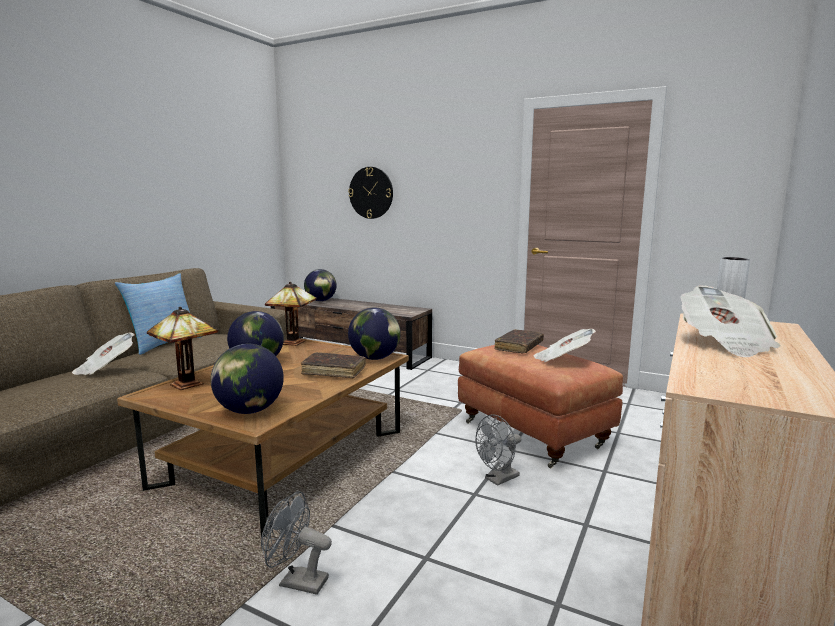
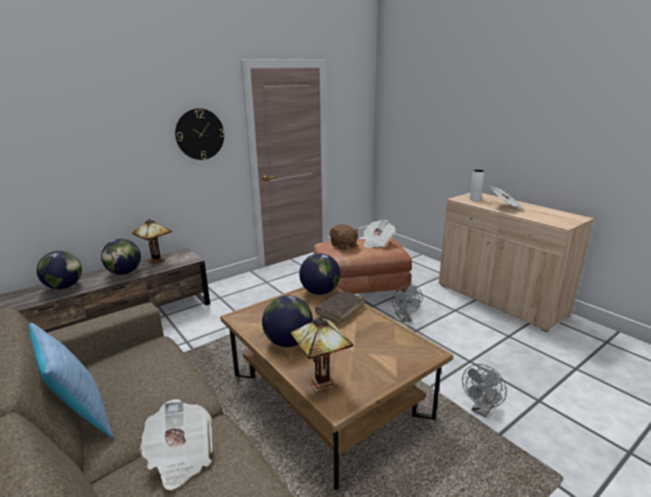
camera: 65 degrees left, 10 degrees up
globe [211,344,284,414] -> globe moved to [101,239,141,275]
table lamp [265,281,317,346] -> table lamp moved to [132,219,172,264]
wall clock [348,167,393,219] -> wall clock moved to [175,108,225,160]
brown book [495,329,544,354] -> brown plush toy [330,224,359,250]

